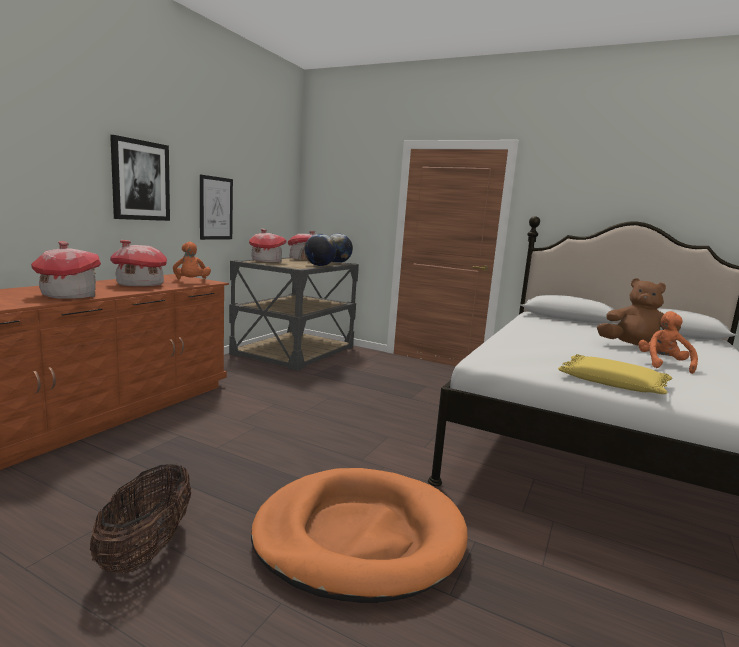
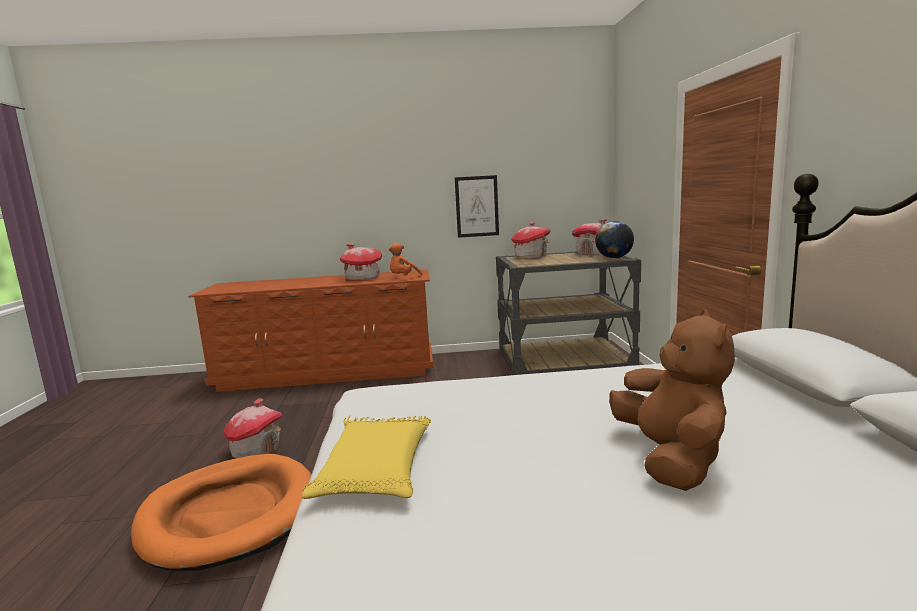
camera: 60 degrees right, 0 degrees up
toy house [31,241,101,299] -> toy house moved to [223,398,282,458]
basket [90,464,191,573] -> none
picture [110,135,170,221] -> none
globe [304,234,337,266] -> none
orange plush toy [638,311,698,374] -> none

